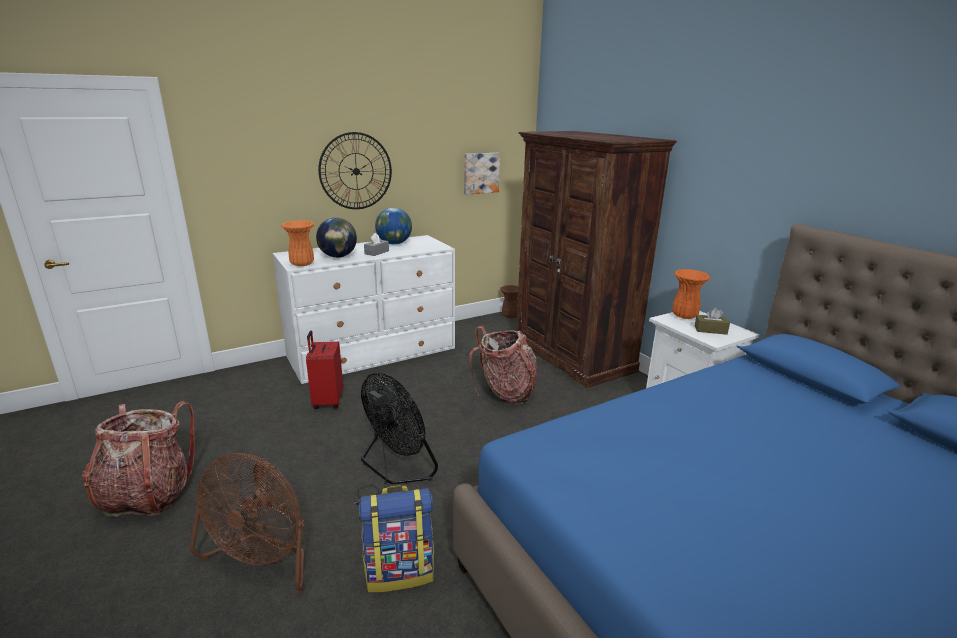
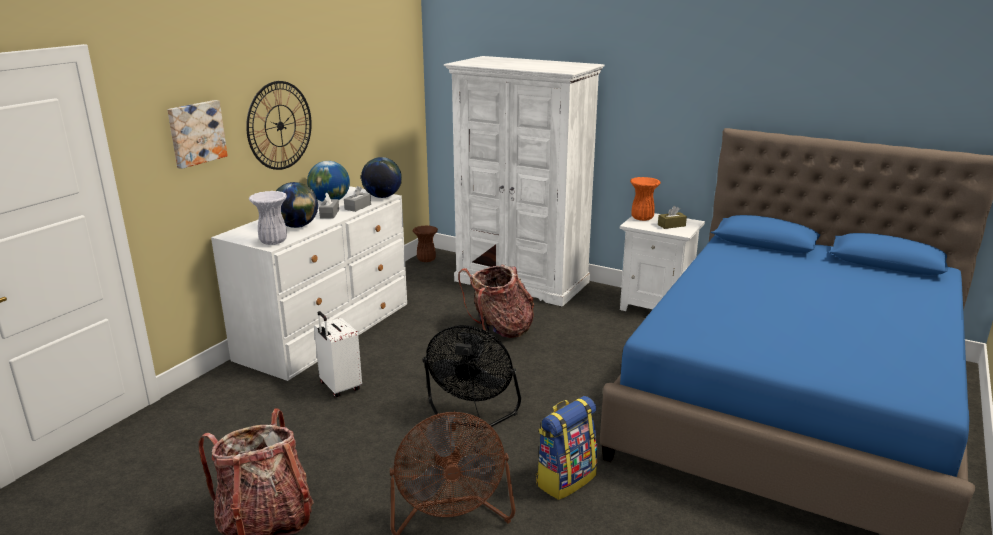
camera: 30 degrees left, 0 degrees up
orange vase [281,220,314,266] -> white vase [249,191,287,245]
red suitcase [306,331,343,409] -> white suitcase [314,311,362,397]
picture [464,153,500,195] -> picture moved to [167,100,228,169]
brown wardrobe [516,131,677,388] -> white wardrobe [444,56,605,307]
none -> grey tissue box [344,186,371,212]
none -> globe [361,157,402,198]

